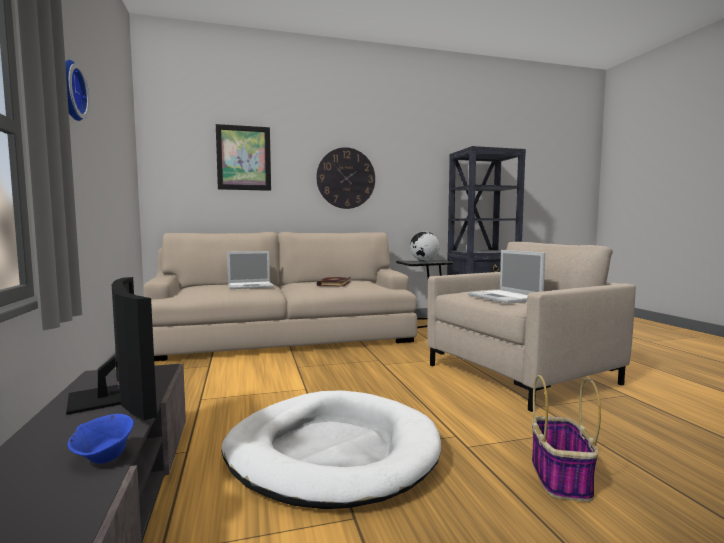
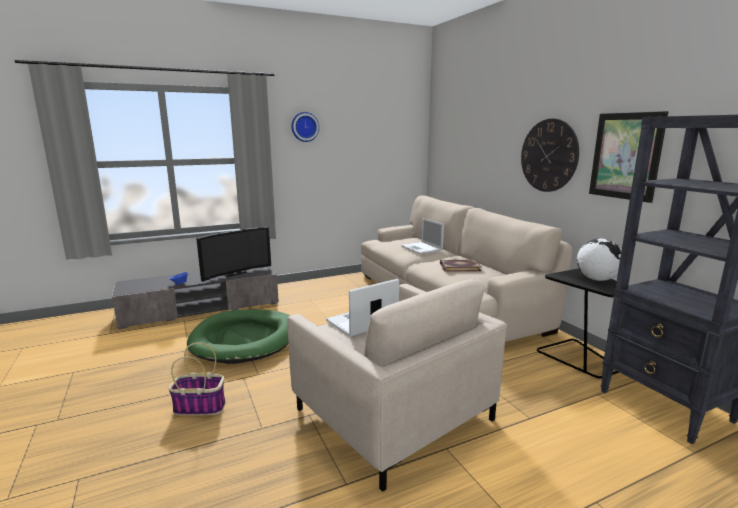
camera: 80 degrees right, 10 degrees up
picture [216,124,271,191] -> picture moved to [589,111,669,203]
white dog bed [221,390,441,509] -> green dog bed [187,309,290,364]

